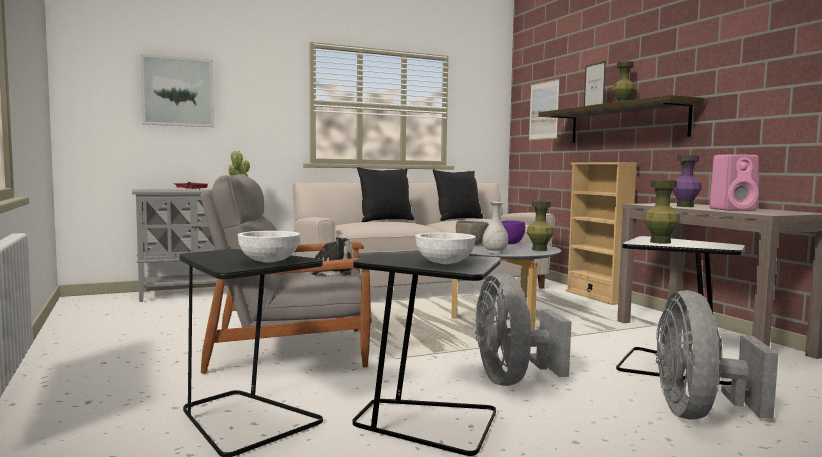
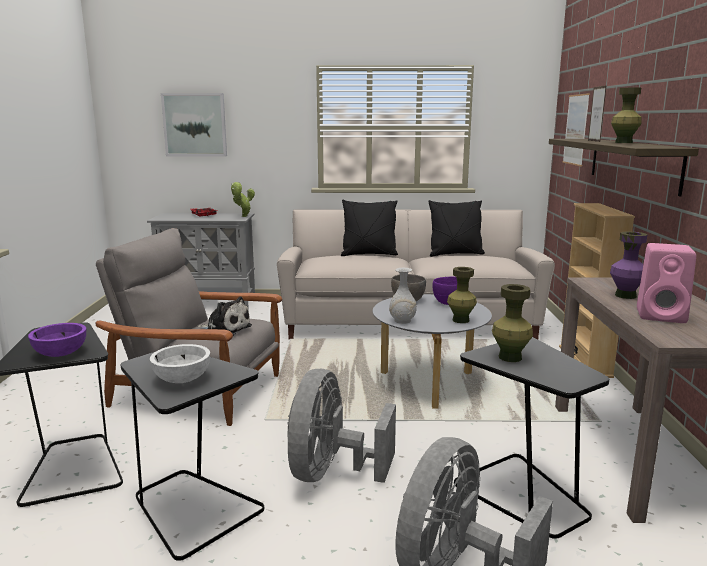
camera: 25 degrees right, 10 degrees up
white bowl [238,231,300,262] -> purple bowl [28,323,86,357]

